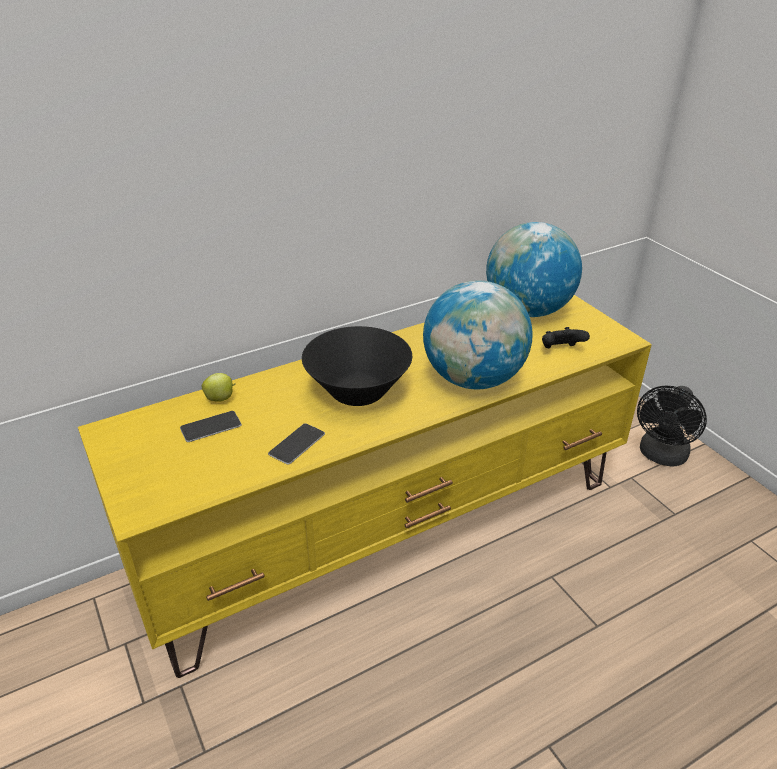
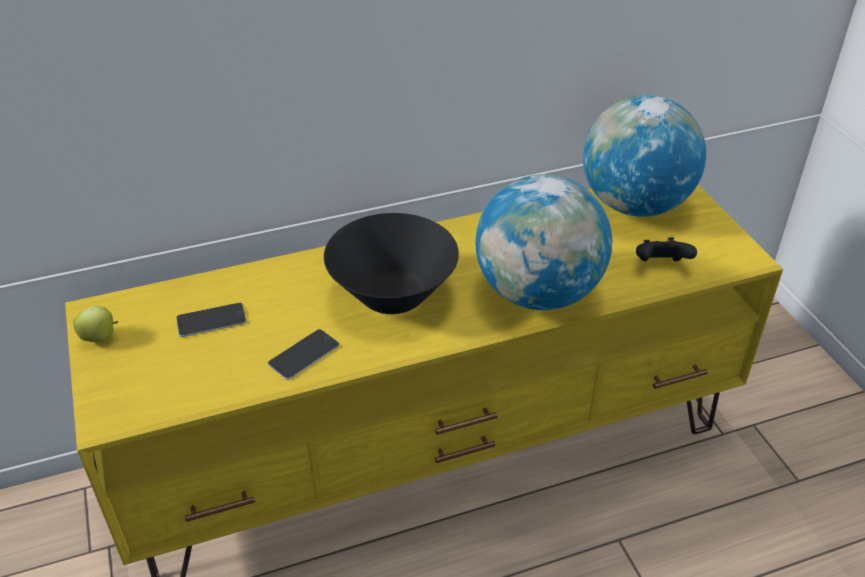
camera: 10 degrees right, 5 degrees up
apple [201,373,236,402] -> apple moved to [73,306,118,342]
black fan [637,386,707,467] -> none

